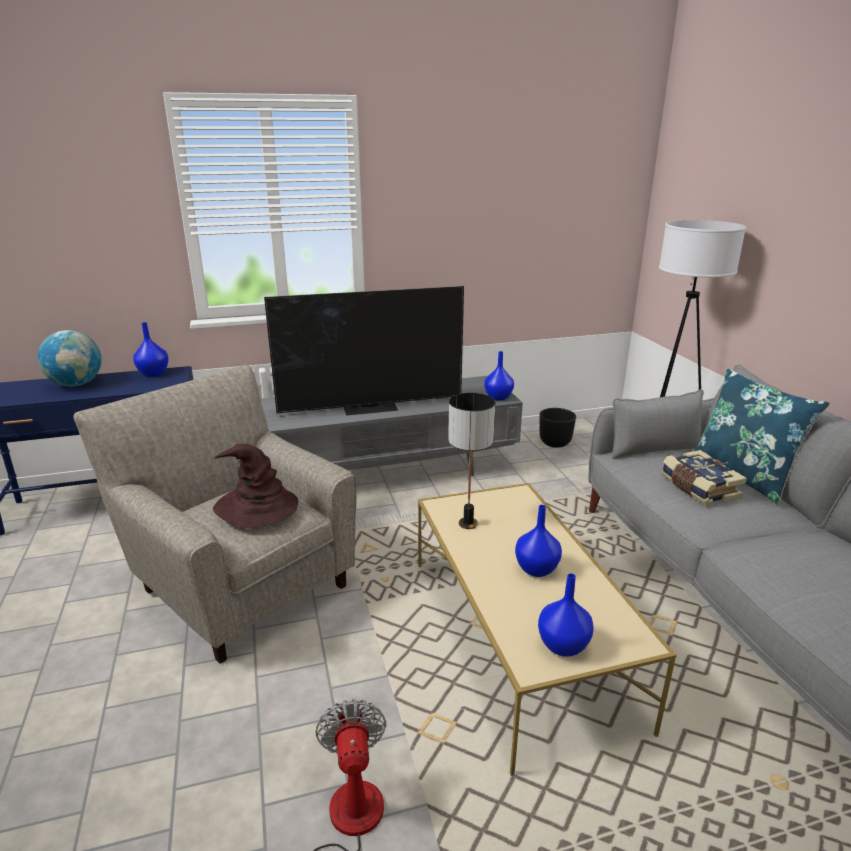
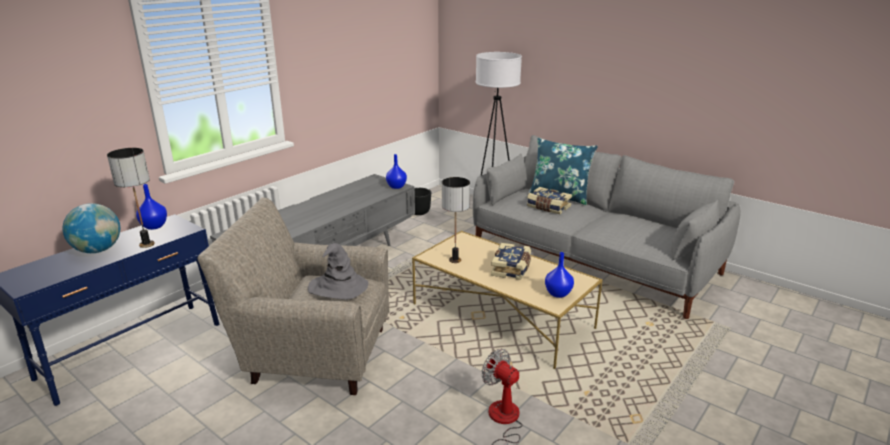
camera: 35 degrees left, 0 degrees up
brown hat [213,444,298,529] -> grey hat [308,243,369,300]
television [264,286,464,416] -> none
blue vase [515,505,562,577] -> book [491,243,531,280]
none -> table lamp [107,148,155,248]

